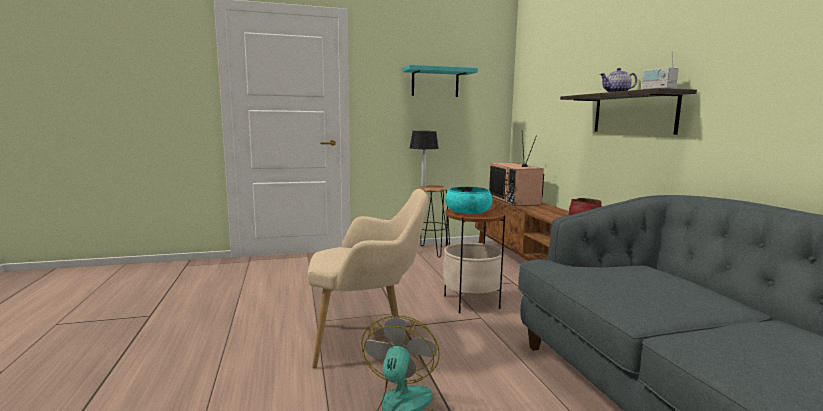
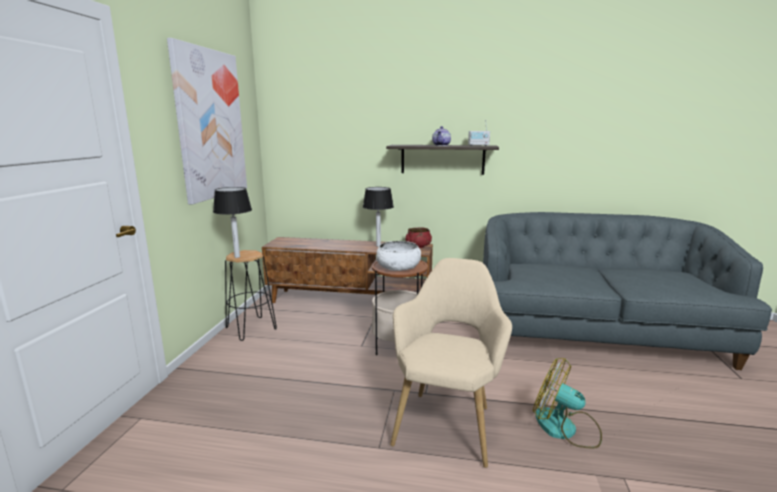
camera: 65 degrees left, 5 degrees up
turquoise shelf [402,65,478,97] -> picture [167,38,247,204]
turquoise bowl [445,186,493,214] -> white bowl [376,241,421,271]
television [489,133,544,206] -> none
none -> table lamp [363,187,394,247]

